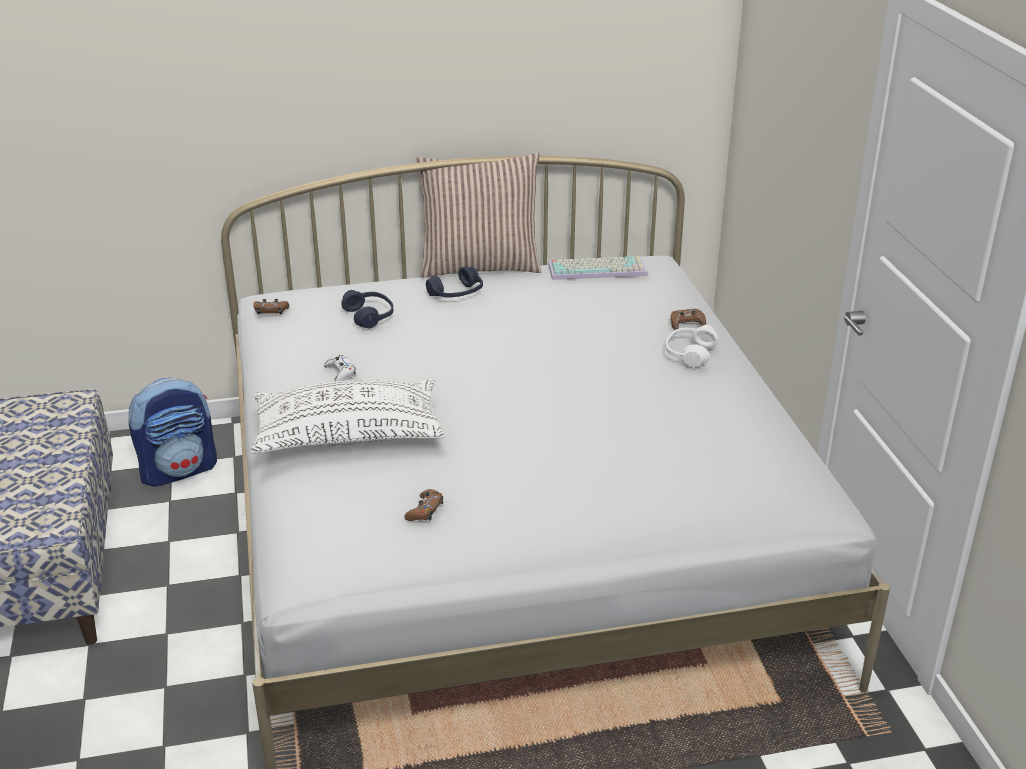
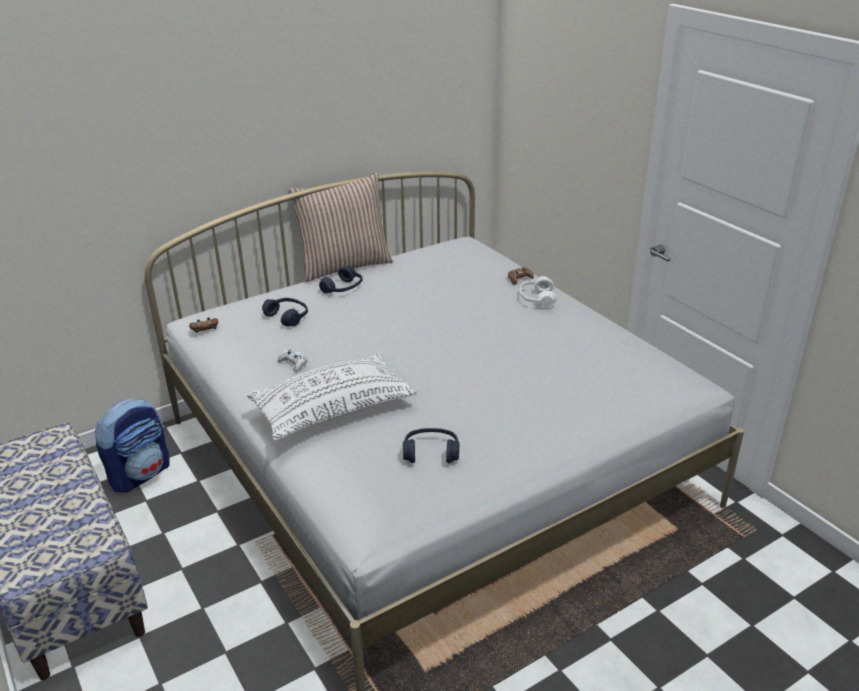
camera: 20 degrees left, 0 degrees up
brown game controller [405,489,443,521] -> blue headphones [403,428,459,463]
keyboard [548,256,648,280] -> none

